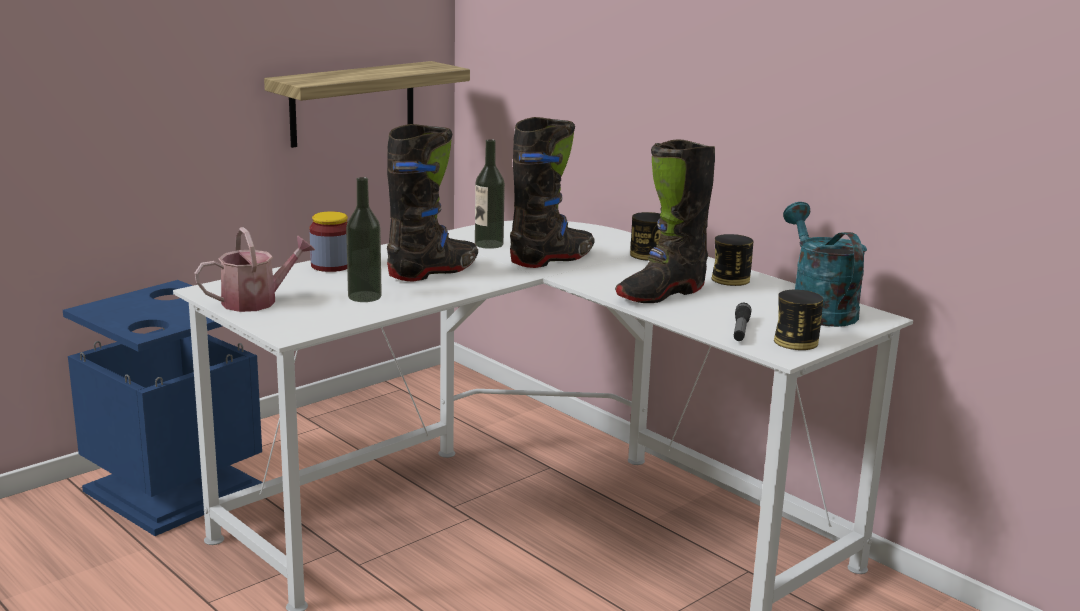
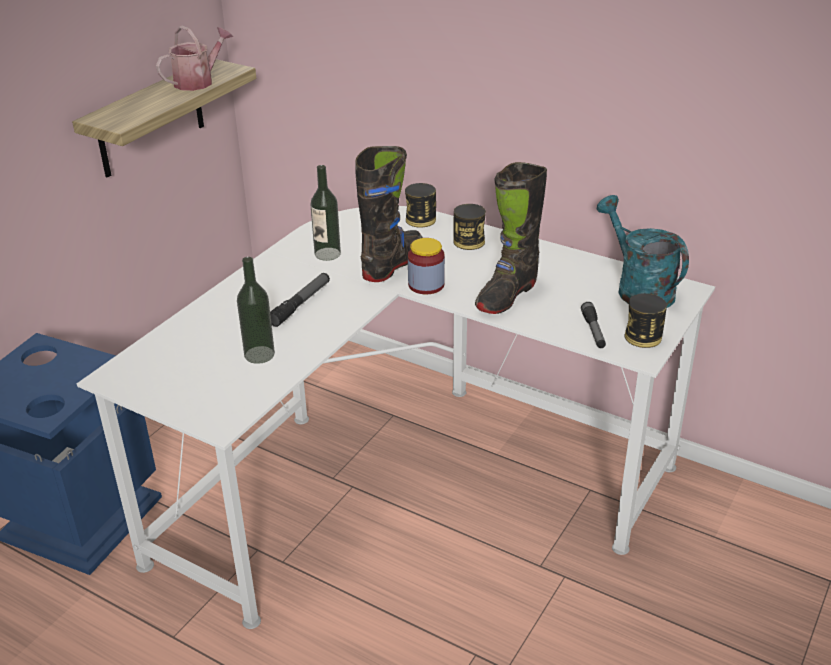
camera: 15 degrees left, 15 degrees up
watering can [194,227,315,312] -> watering can moved to [156,26,233,91]
jar [310,211,348,272] -> jar moved to [408,238,445,294]
black boot [387,124,478,281] -> flashlight [270,273,330,327]
can [712,234,753,286] -> can moved to [405,183,436,227]

